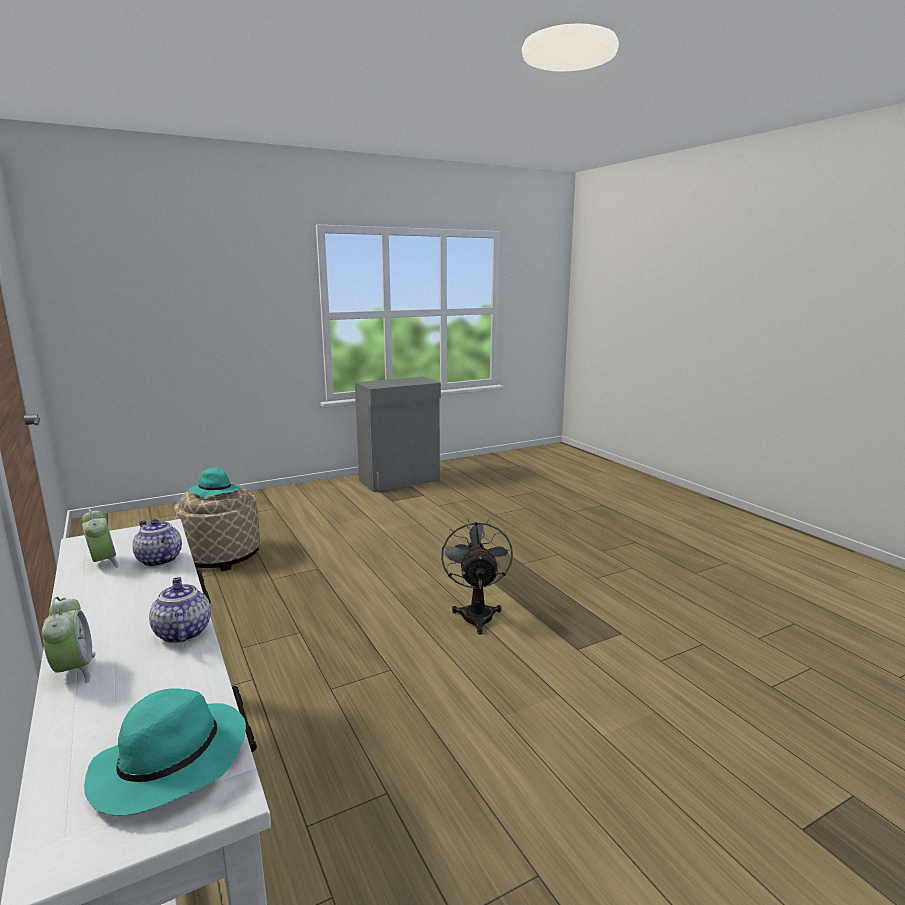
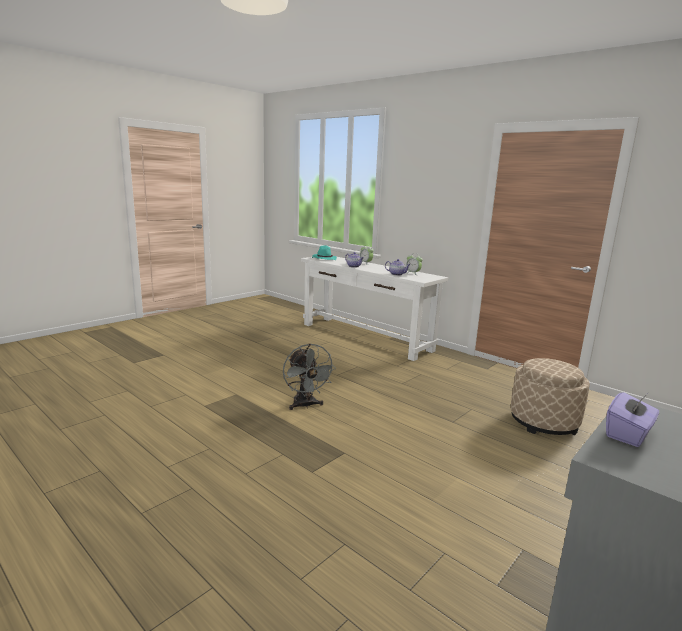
camera: 160 degrees right, 0 degrees up
turquoise hat [189,468,241,498] -> none
none -> purple tissue box [606,392,659,447]

